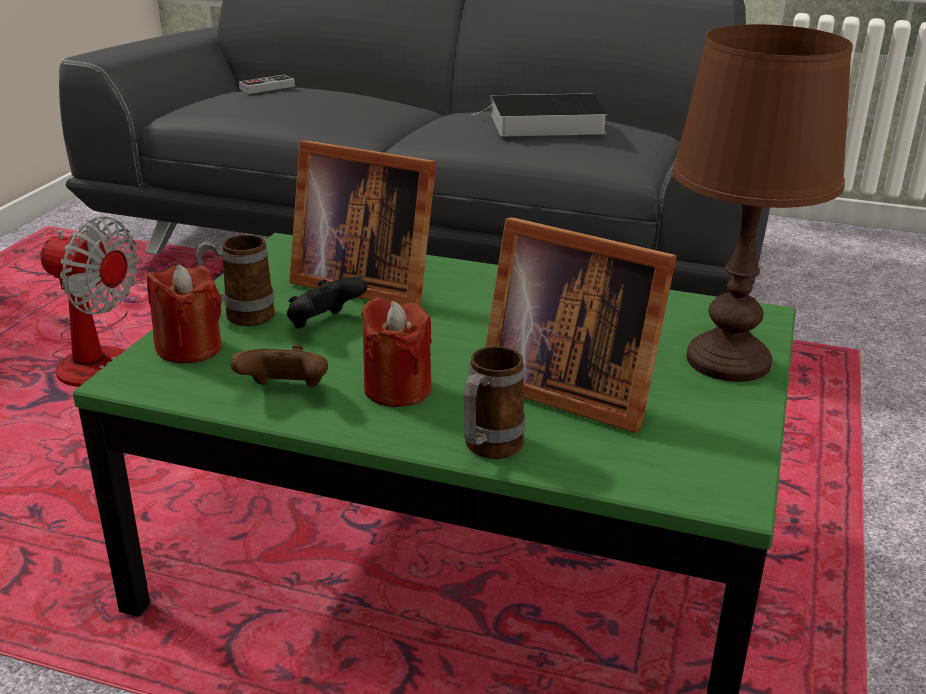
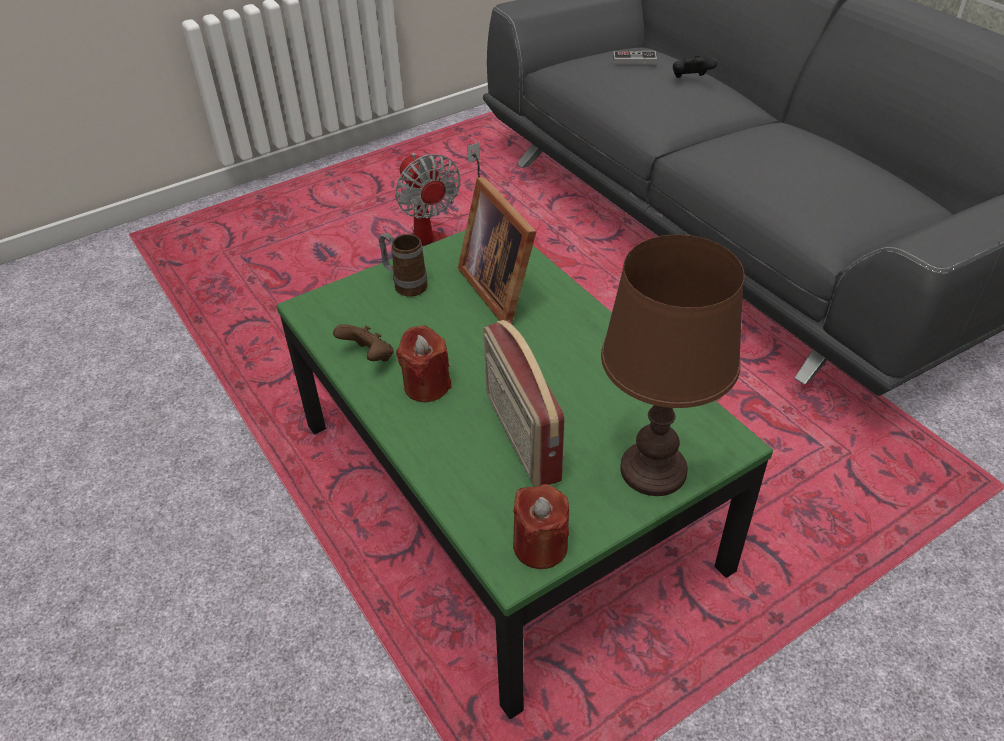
camera: 40 degrees right, 15 degrees up
red candle [147,265,222,364] -> red candle moved to [513,484,569,569]
black game controller [287,277,368,328] -> black game controller moved to [673,55,717,78]
mug [464,346,525,459] -> none
book [471,93,609,137] -> none
picture frame [485,217,677,433] -> radio [484,320,564,487]

